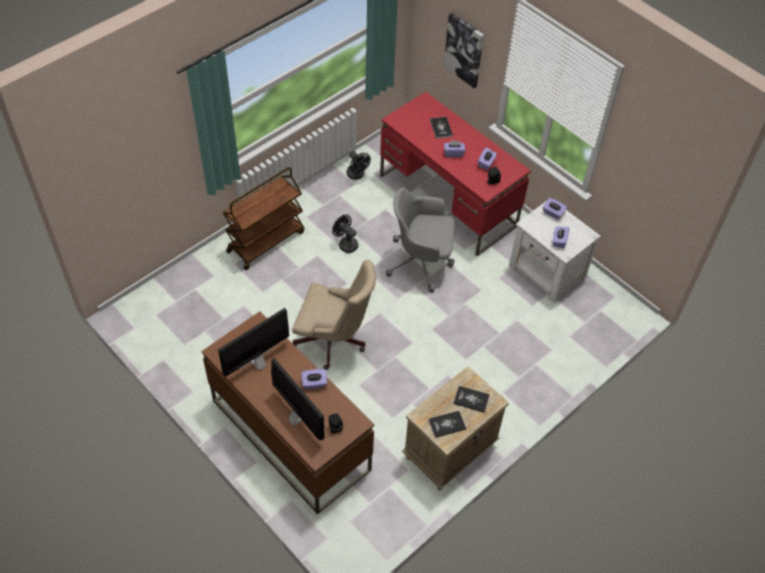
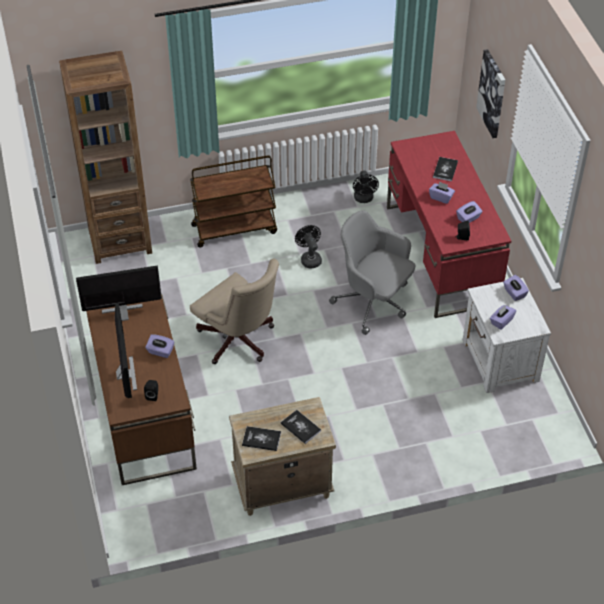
camera: 30 degrees right, 5 degrees down
none -> brown bookcase [59,51,152,264]

